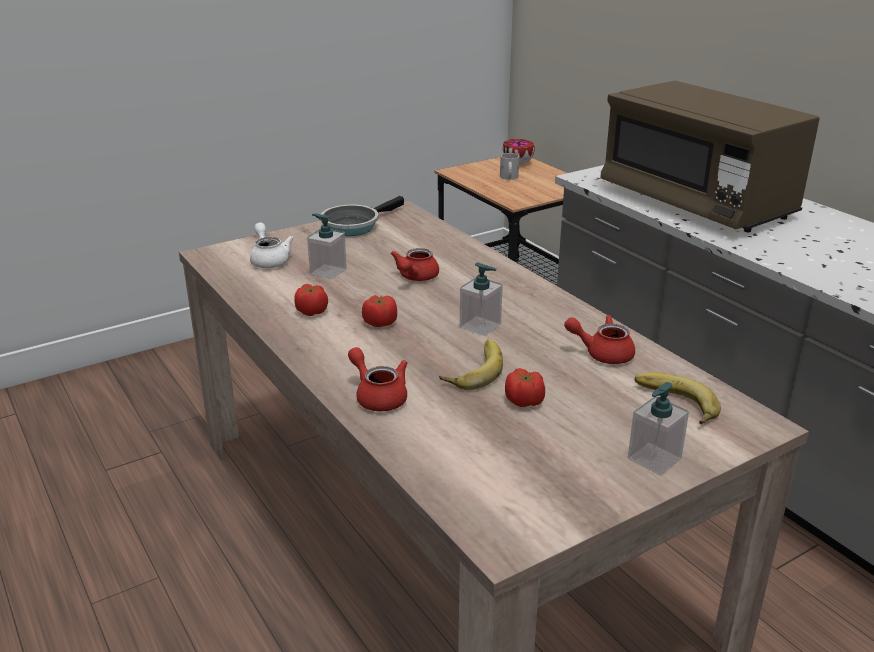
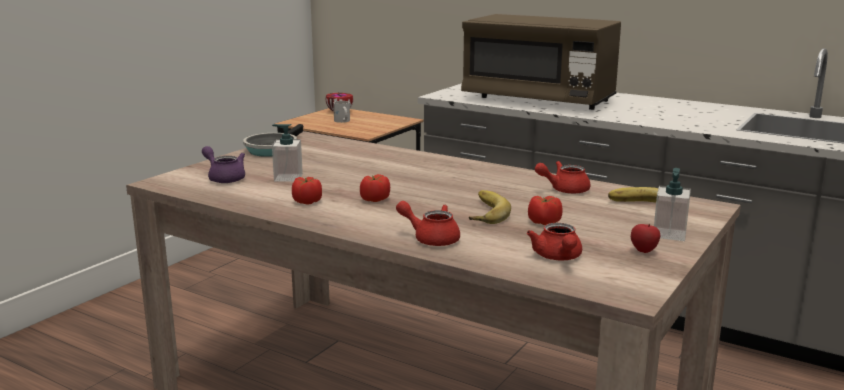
camera: 25 degrees left, 10 degrees down
white teapot [250,223,294,268] -> purple teapot [202,146,245,183]
red teapot [390,248,439,281] -> red teapot moved to [527,223,582,260]
soap dispenser [460,263,503,336] -> none
none -> apple [631,224,660,253]

